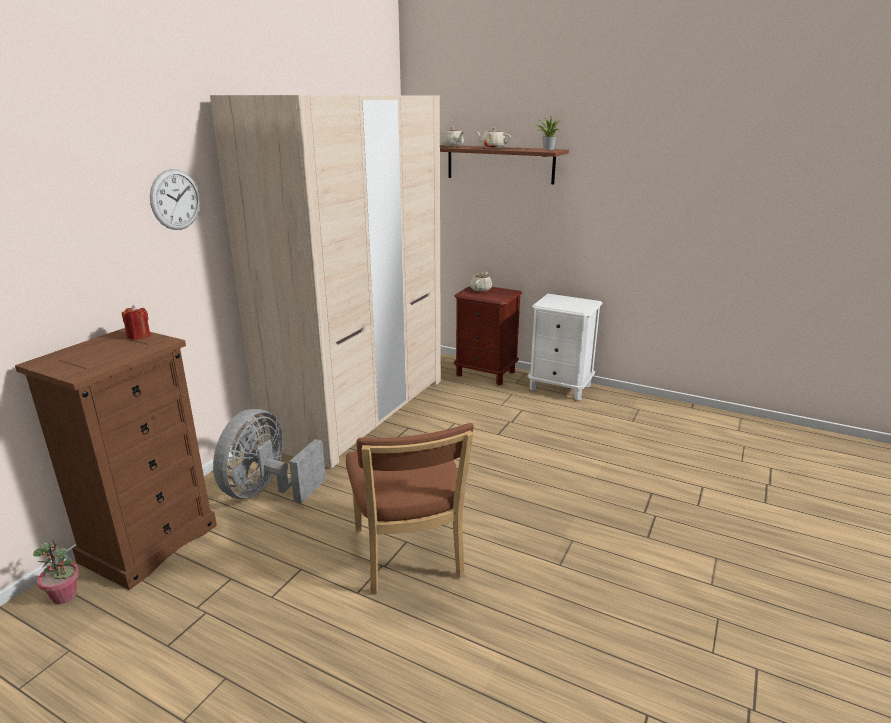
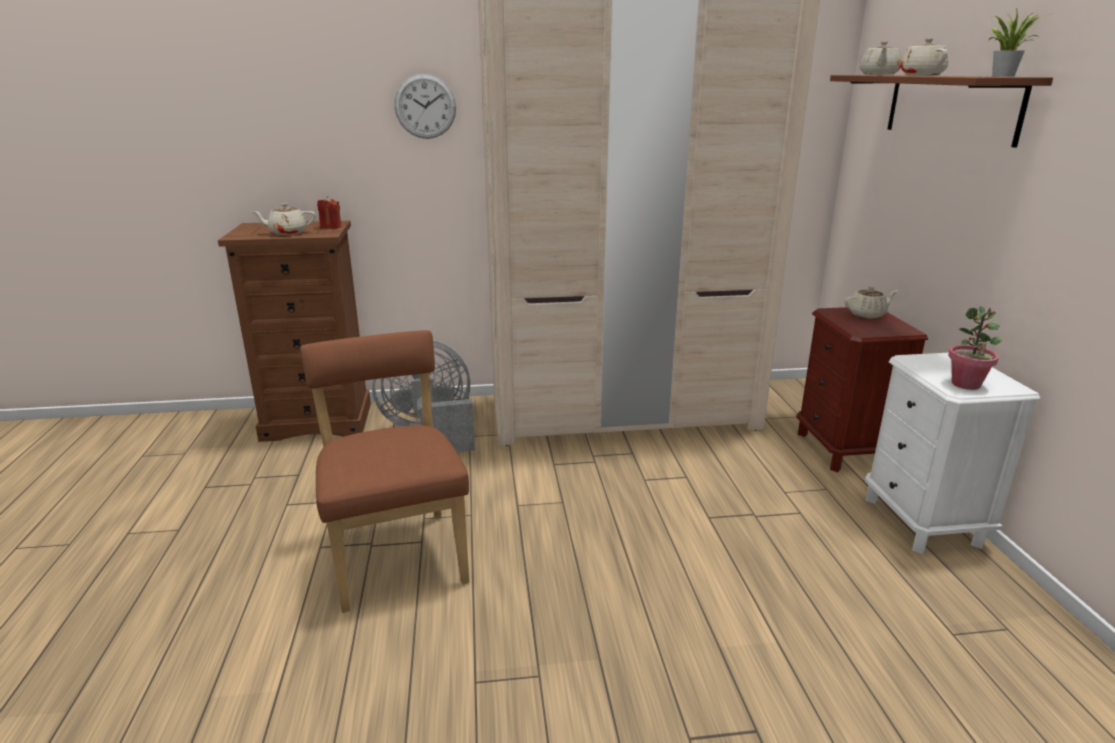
camera: 55 degrees right, 0 degrees up
potted plant [33,541,79,604] -> potted plant moved to [948,306,1002,390]
brown chair [346,423,474,594] -> brown chair turned 120 degrees clockwise [300,330,469,613]
none -> beige teapot [251,203,316,235]

